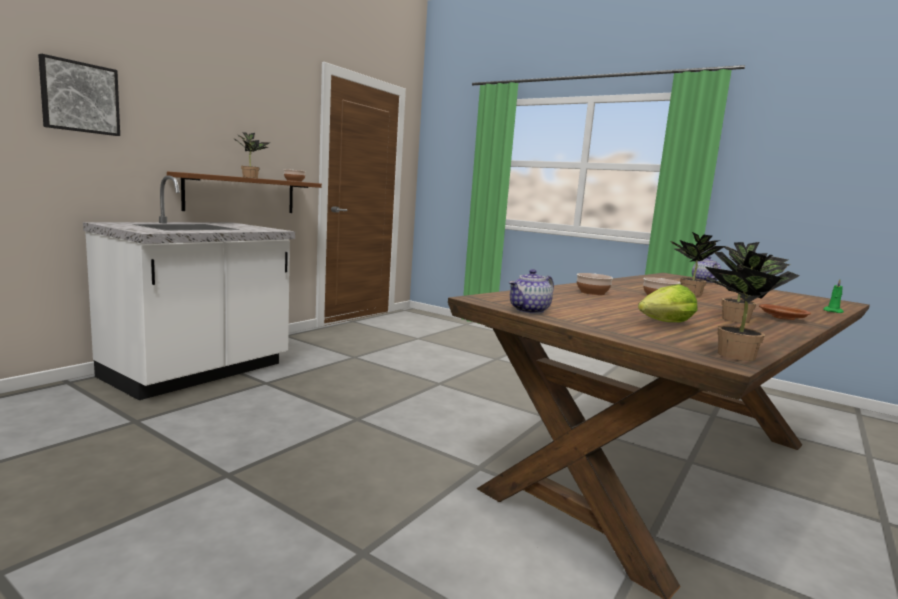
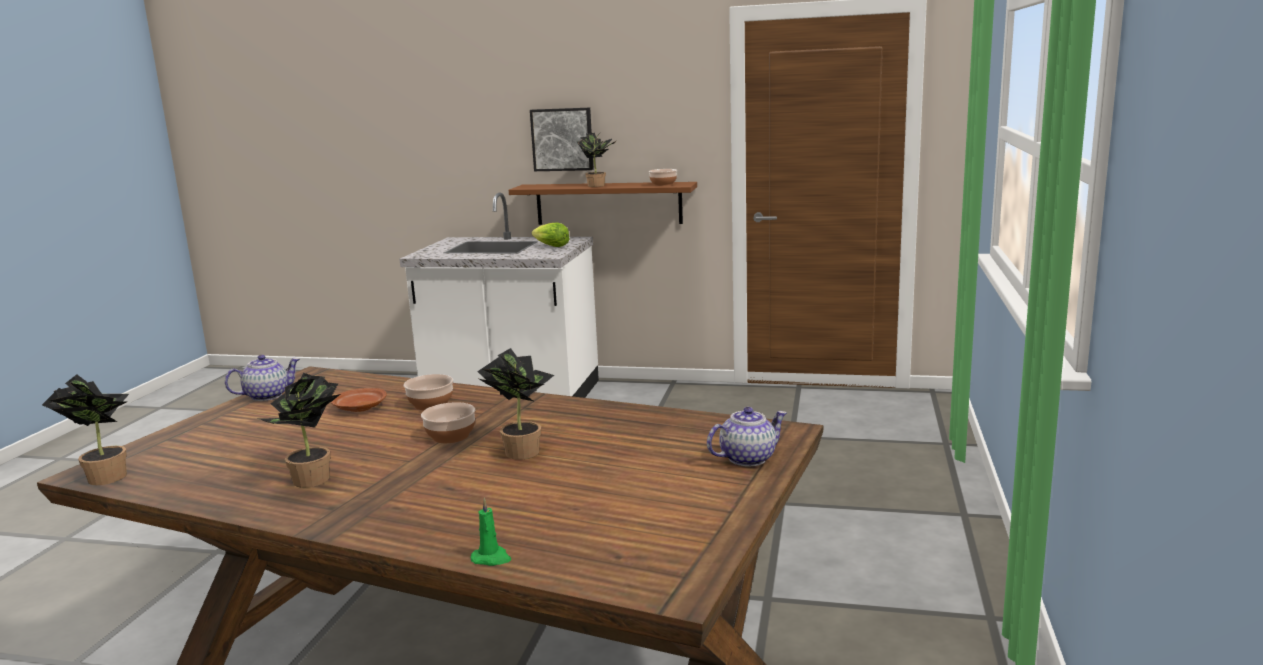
camera: 70 degrees right, 5 degrees up
picture [38,54,120,136] -> picture moved to [530,108,594,171]
teapot [508,269,554,314] -> teapot turned 120 degrees clockwise [225,355,300,401]
lettuce [638,284,697,323] -> lettuce moved to [532,223,570,247]
brown plate [759,304,811,320] -> brown plate moved to [331,388,387,412]

